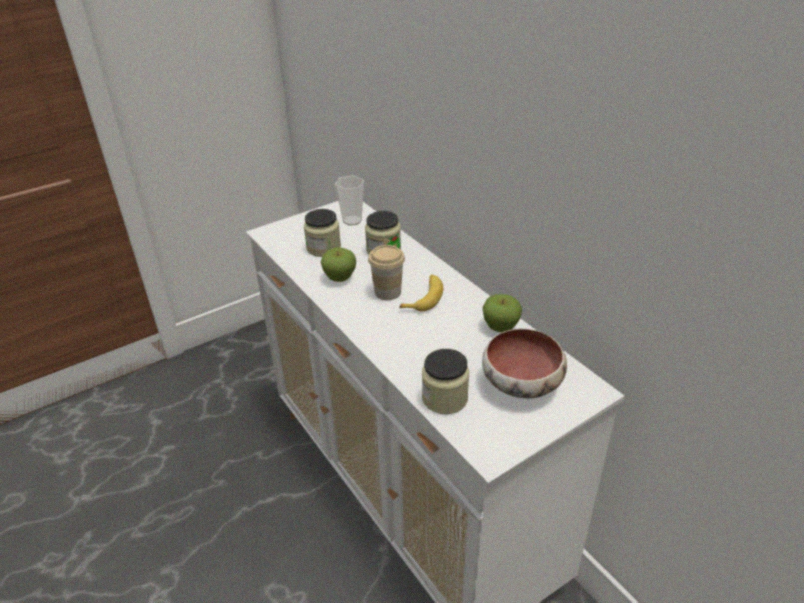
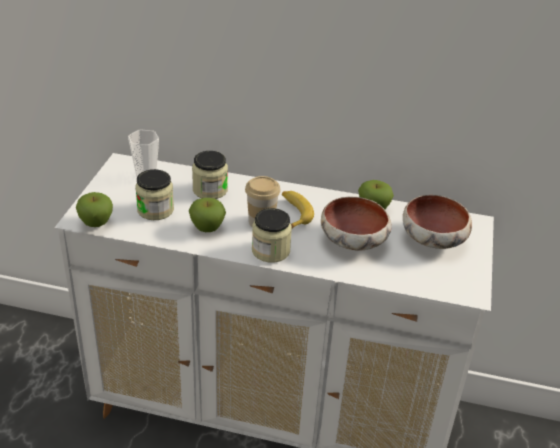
camera: 45 degrees left, 0 degrees up
jar [422,349,469,414] -> jar moved to [252,208,292,263]
none -> apple [76,192,113,227]
none -> bowl [321,197,392,251]

